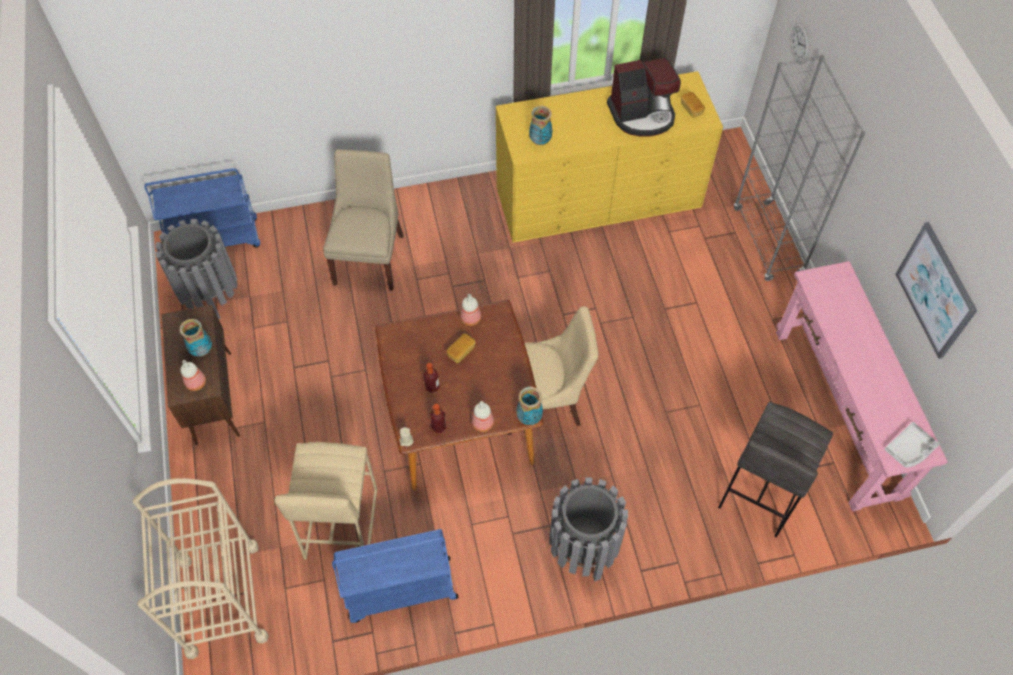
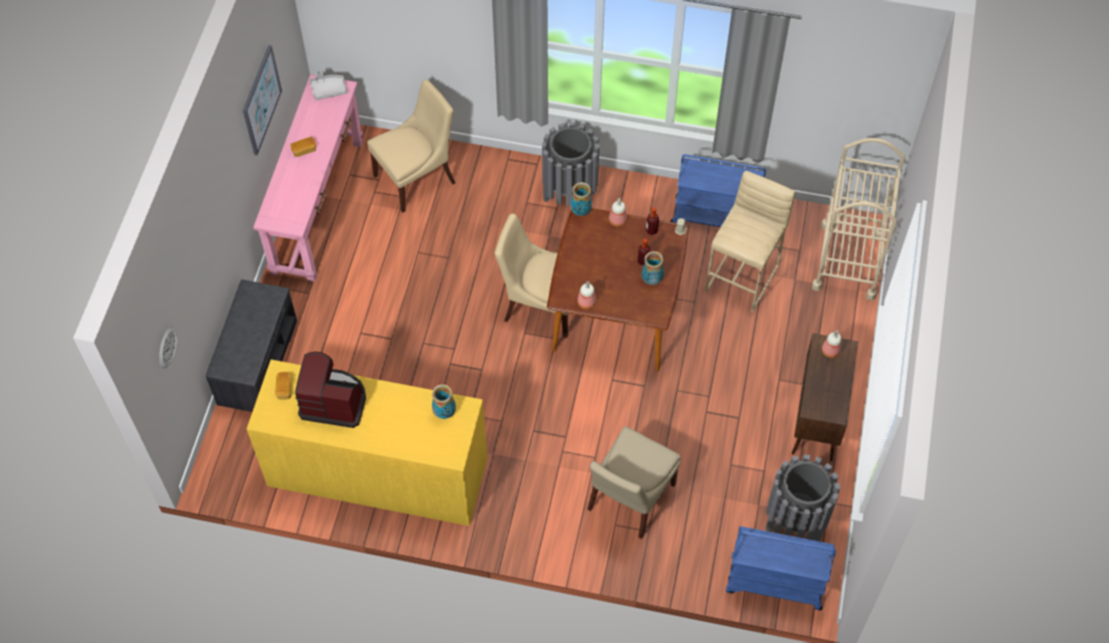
camera: 155 degrees left, 0 degrees up
vase [180,319,212,357] -> vase moved to [642,251,664,285]
bread [447,334,476,363] -> bread moved to [290,137,316,157]
grey stool [718,401,833,537] -> beige chair [367,80,455,213]
grey bookcase [734,55,866,281] -> grey bench [206,280,297,412]

